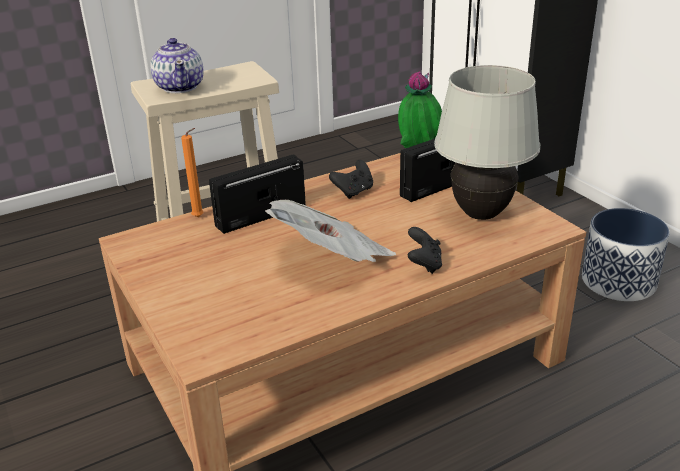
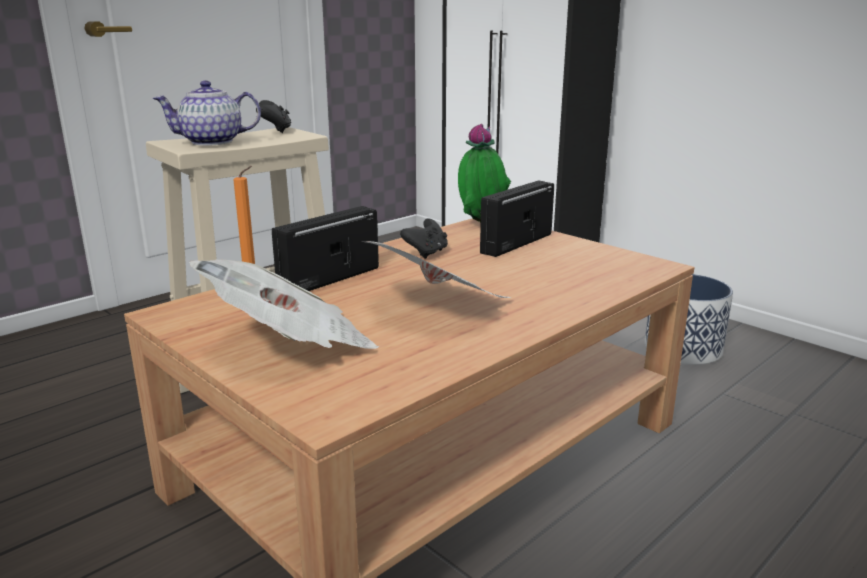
camera: 15 degrees left, 10 degrees down
teapot [150,38,203,93] -> teapot turned 105 degrees clockwise [153,81,261,146]
black game controller [408,227,442,274] -> black game controller moved to [256,100,291,133]
white table lamp [434,65,540,220] -> none
none -> newspaper [189,259,379,349]

